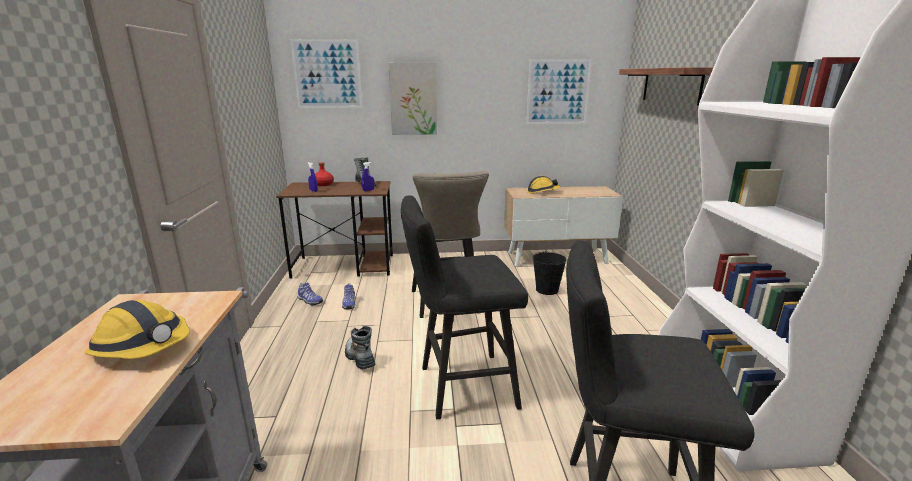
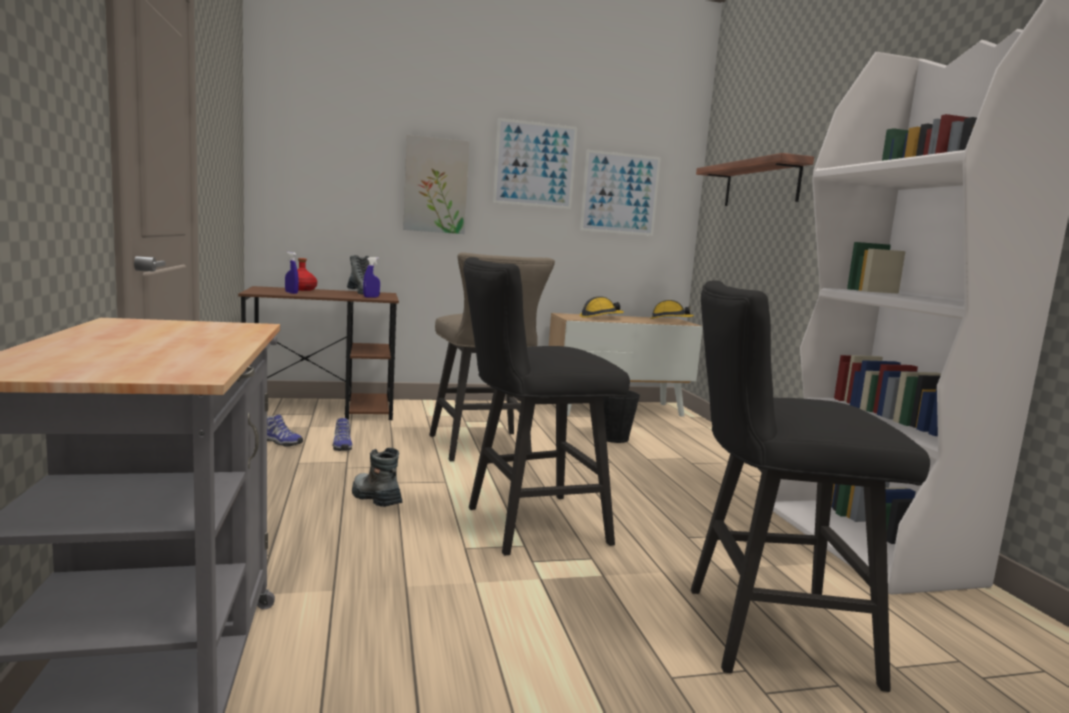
camera: 10 degrees left, 10 degrees down
hard hat [84,300,190,359] -> hard hat moved to [650,300,694,319]
picture [290,39,362,108] -> picture moved to [493,118,577,209]

